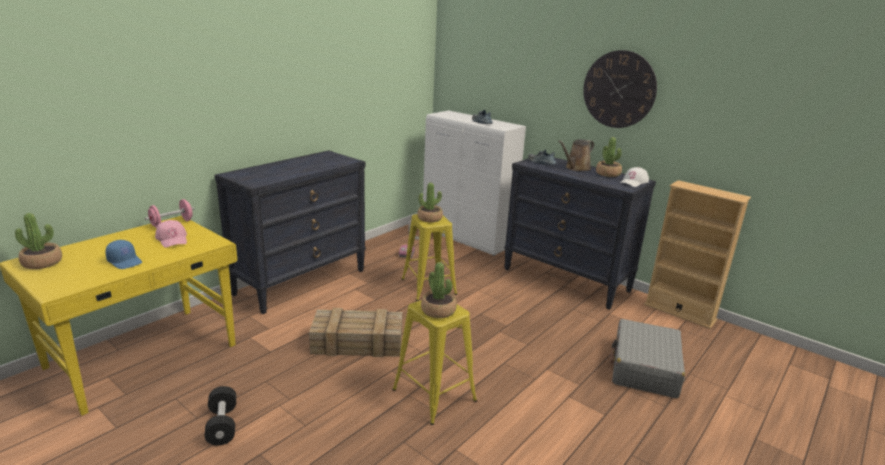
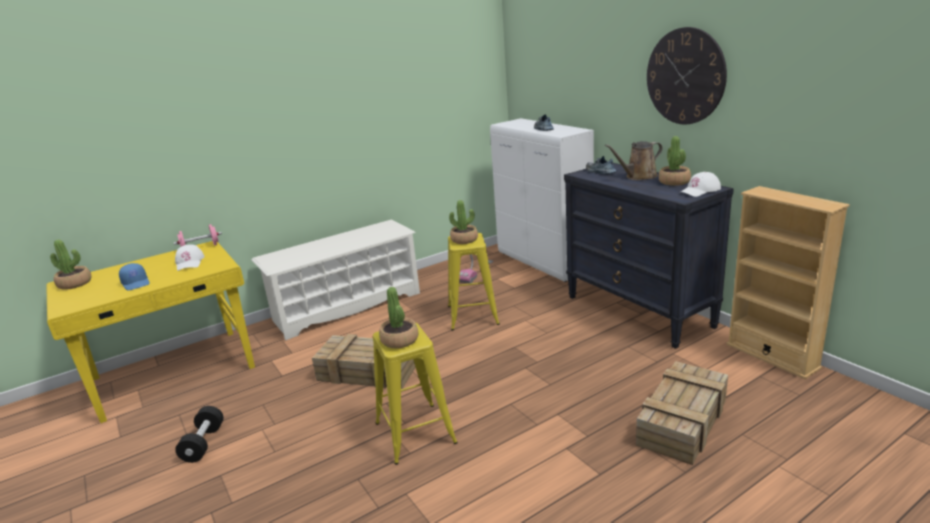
camera: 20 degrees right, 0 degrees up
pink cap [155,220,187,248] -> white cap [175,244,205,271]
black dresser [215,150,366,314] -> white shoe rack [251,220,420,340]
grey suitcase [609,319,685,398] -> crate [636,361,728,465]

